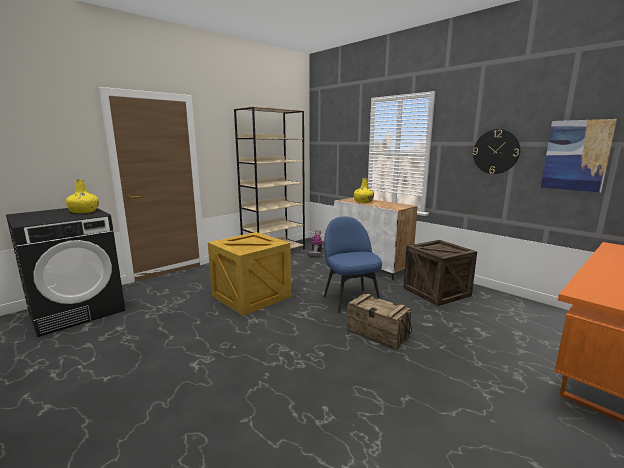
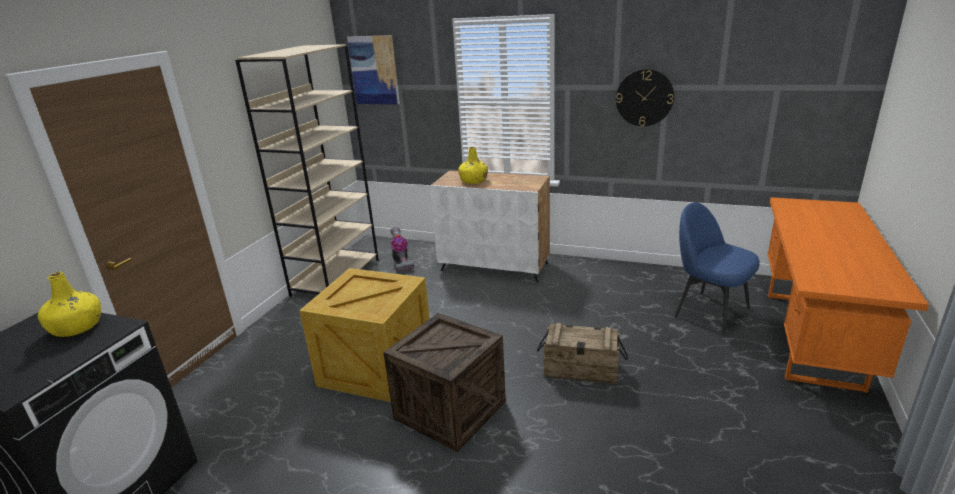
camera: 25 degrees left, 10 degrees up
blue chair [324,216,382,313] -> blue chair moved to [674,202,760,335]
crate [404,240,477,306] -> crate moved to [383,313,506,452]
picture [541,119,617,192] -> picture moved to [347,35,400,105]

